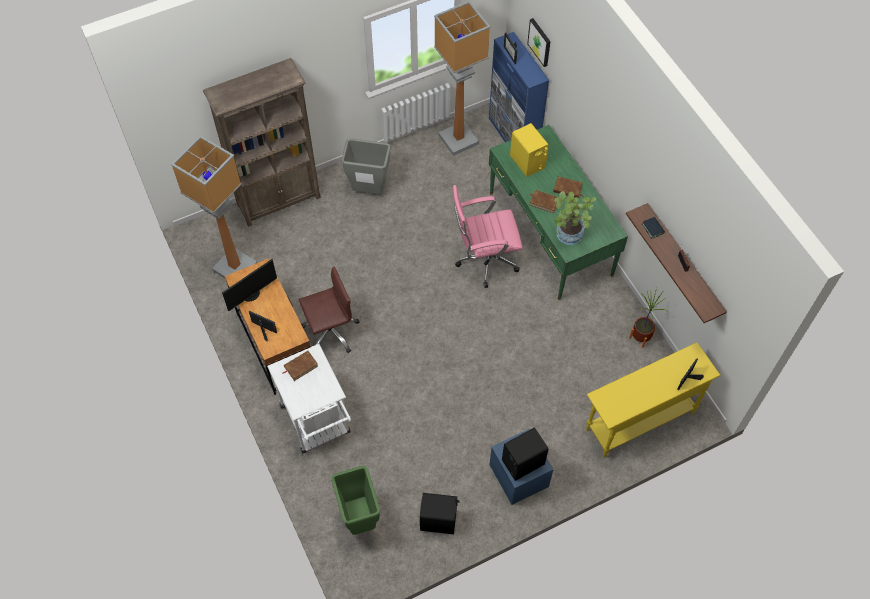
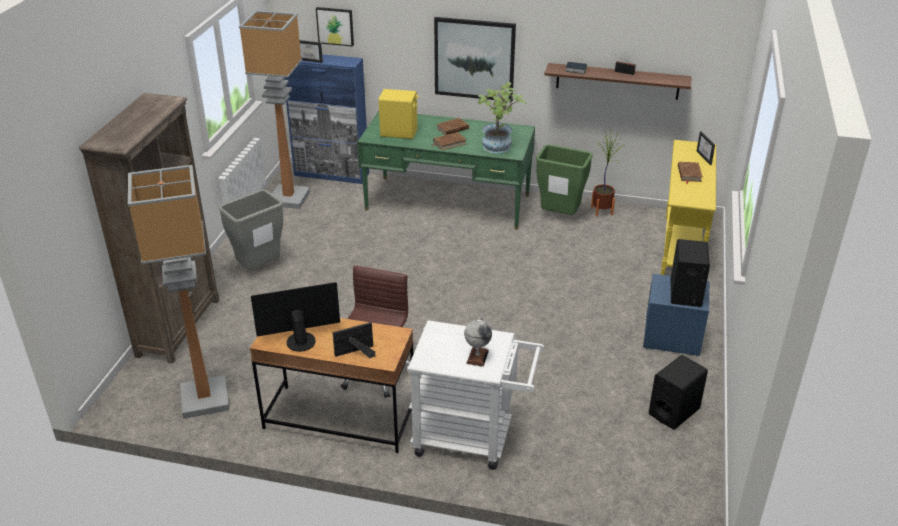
camera: 50 degrees left, 25 degrees down
monitor [222,259,277,311] -> monitor turned 105 degrees counterclockwise [251,282,340,352]
brown book [283,351,318,381] -> brown book moved to [678,162,703,184]
green trash can [331,466,380,535] -> green trash can moved to [536,144,593,215]
pink office chair [452,185,523,288] -> none
none -> picture [434,17,516,102]
none -> globe [464,317,492,367]

